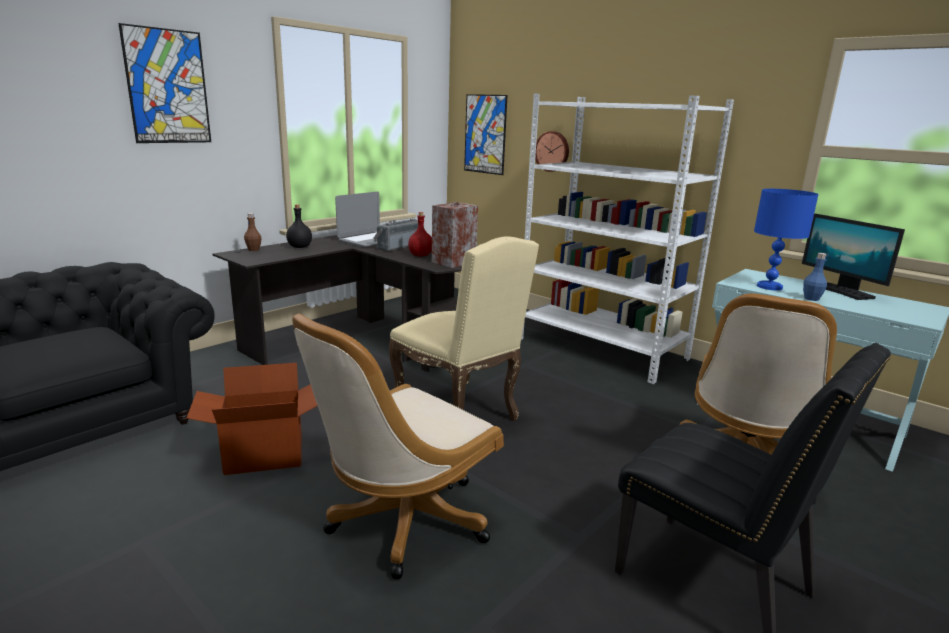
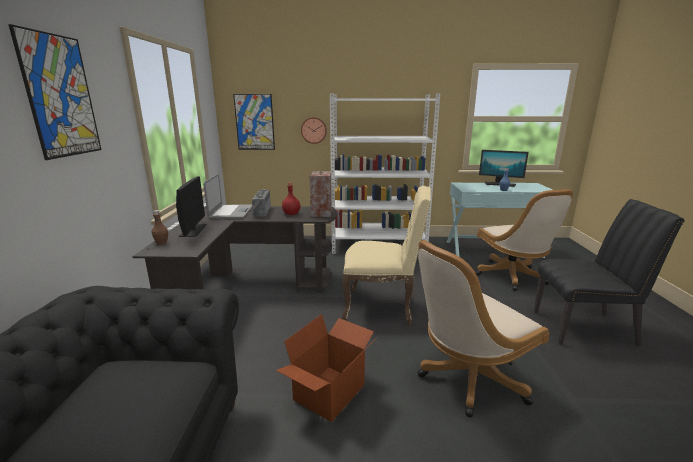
camera: 40 degrees left, 0 degrees up
black bottle [286,204,312,248] -> monitor [176,176,206,237]
office chair [292,314,504,579] -> office chair turned 60 degrees clockwise [418,240,549,417]
blue table lamp [754,189,819,291] -> none

